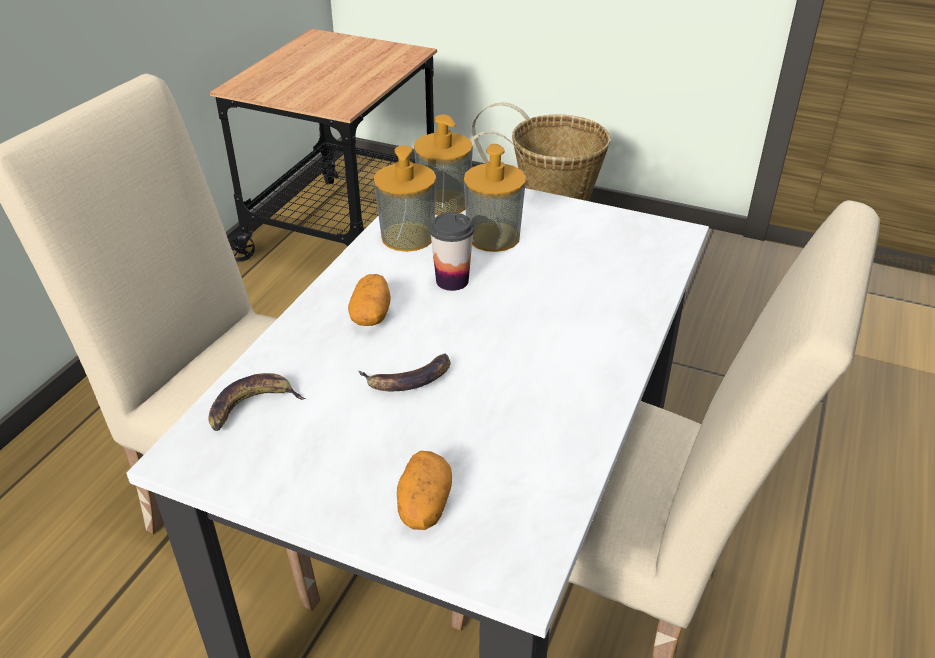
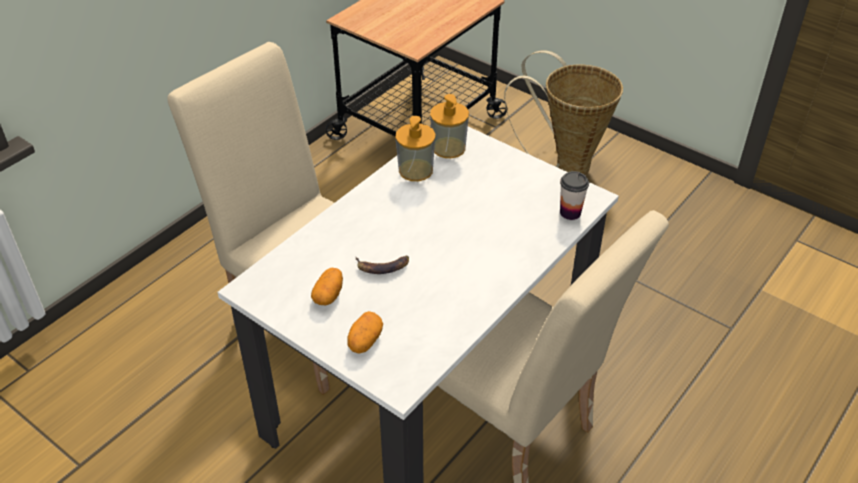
camera: 15 degrees right, 5 degrees up
banana [208,373,306,431] -> none
potato [348,274,391,326] -> potato moved to [311,268,343,305]
cup [429,212,474,291] -> cup moved to [560,171,589,220]
soap dispenser [464,144,526,252] -> none

